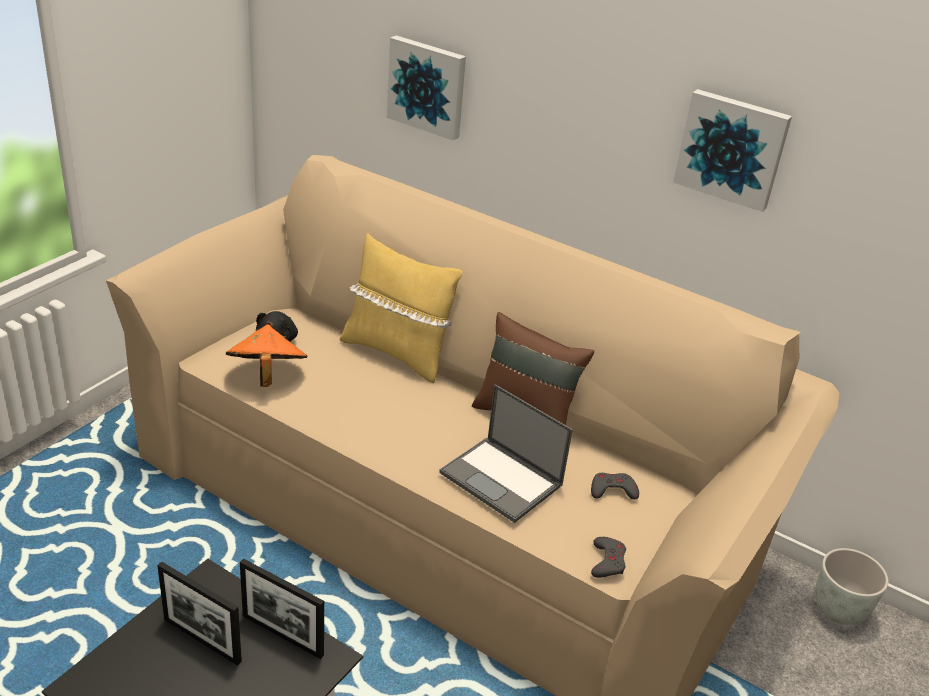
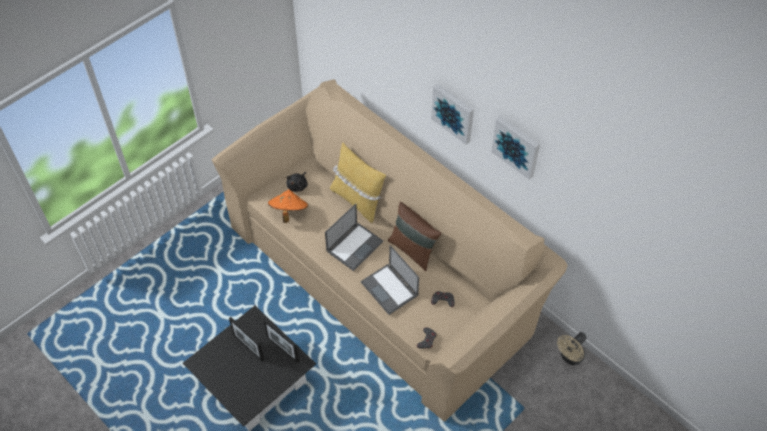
camera: 15 degrees right, 20 degrees up
picture [387,35,466,141] -> picture moved to [431,84,474,145]
grey planter [815,548,889,625] -> beige fan [557,332,587,365]
none -> laptop [325,204,383,271]

